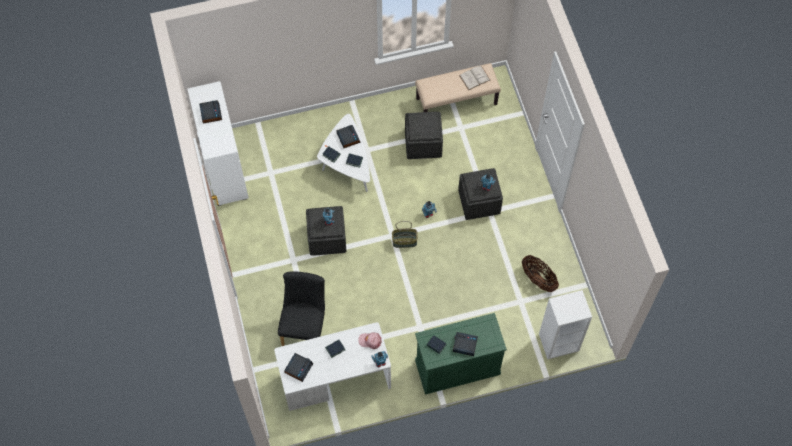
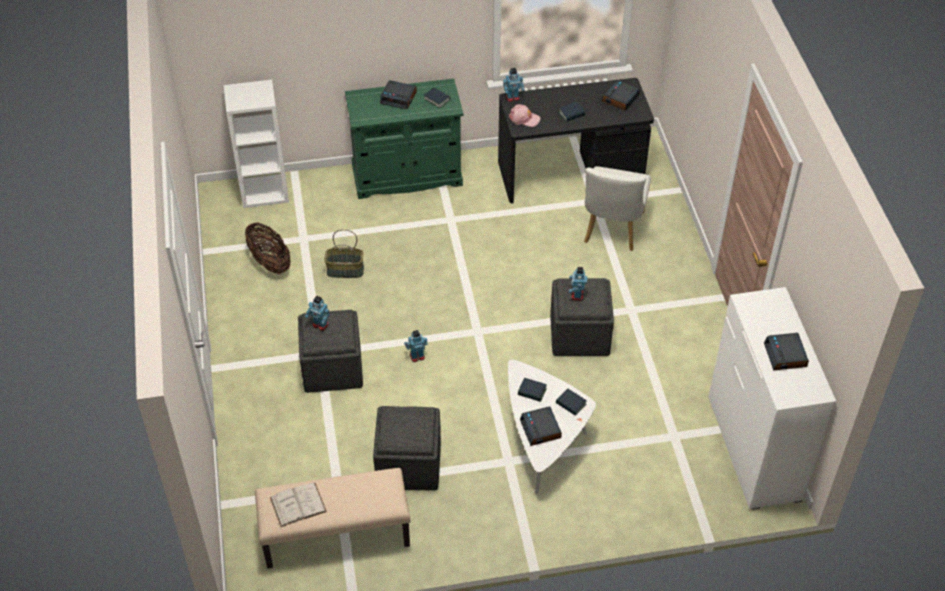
camera: 175 degrees left, 15 degrees down
white desk [274,322,391,411] -> black desk [498,78,654,203]
black chair [278,271,325,346] -> white chair [584,166,651,251]
basket [392,221,418,248] -> basket moved to [324,229,364,278]

